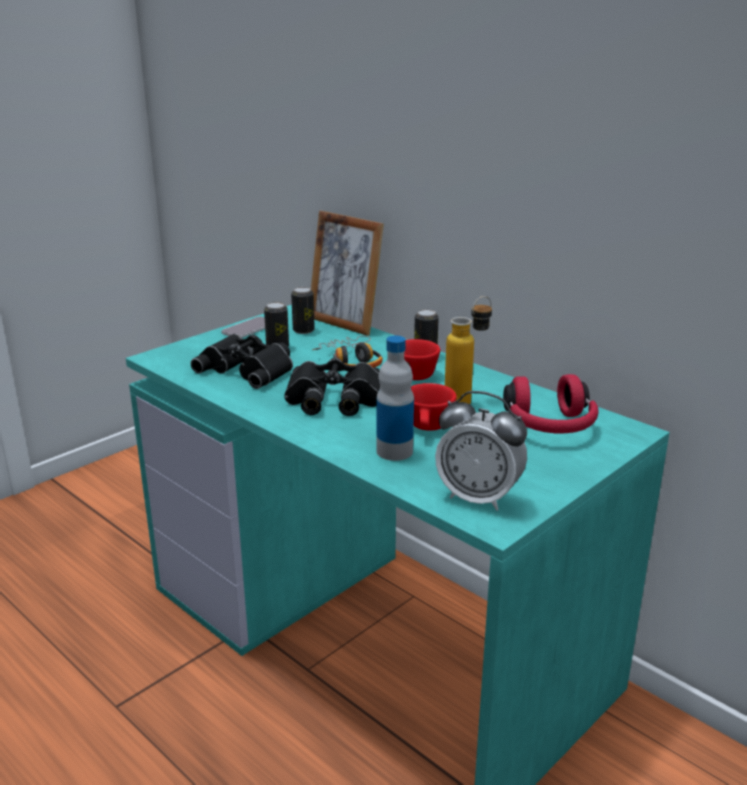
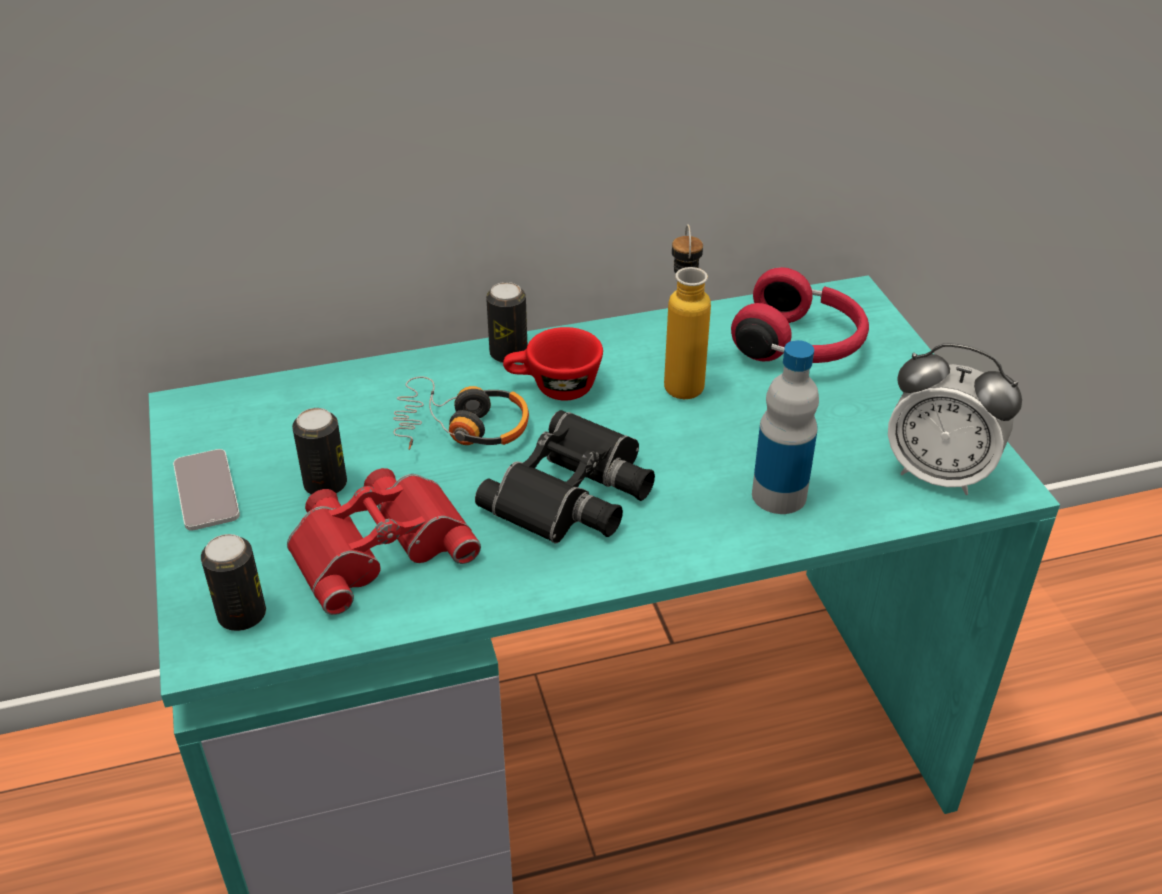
camera: 60 degrees left, 15 degrees up
black binoculars [191,334,293,389] -> red binoculars [287,468,481,615]
can [291,287,315,334] -> can moved to [201,534,266,631]
picture frame [311,211,384,336] -> none
red cup [411,383,457,431] -> none
alarm clock [435,391,527,511] -> alarm clock turned 60 degrees clockwise [888,343,1022,495]

